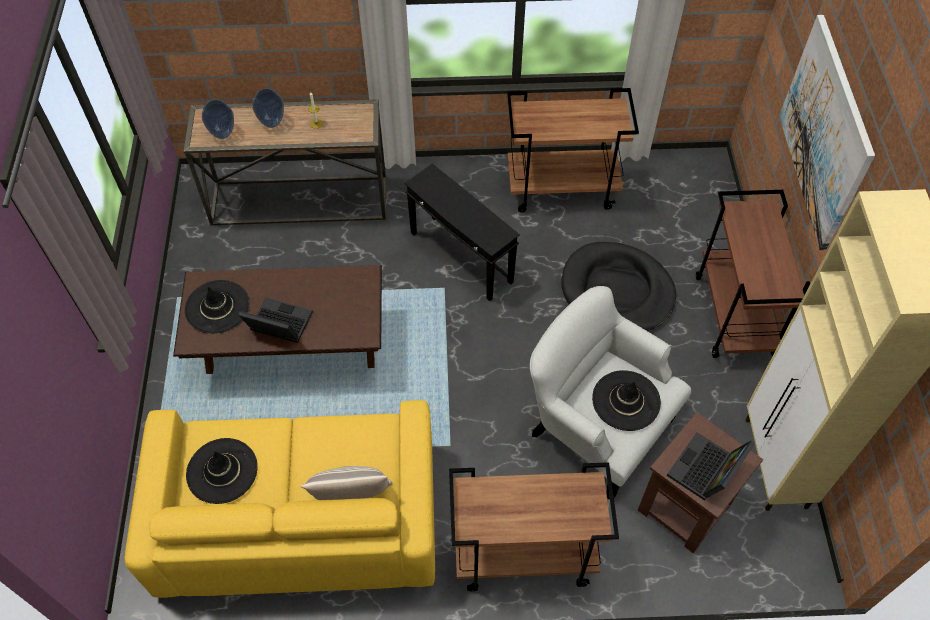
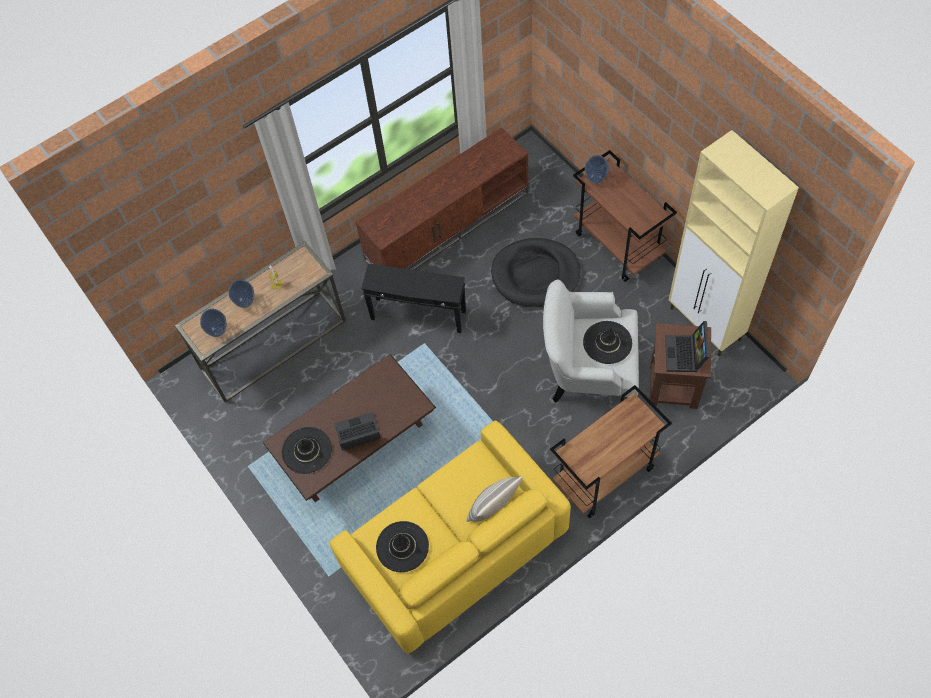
camera: 30 degrees left, 5 degrees up
brown cart [507,88,639,212] -> brown tv stand [356,127,528,270]
picture [779,15,875,250] -> none
none -> vase [585,155,609,184]

